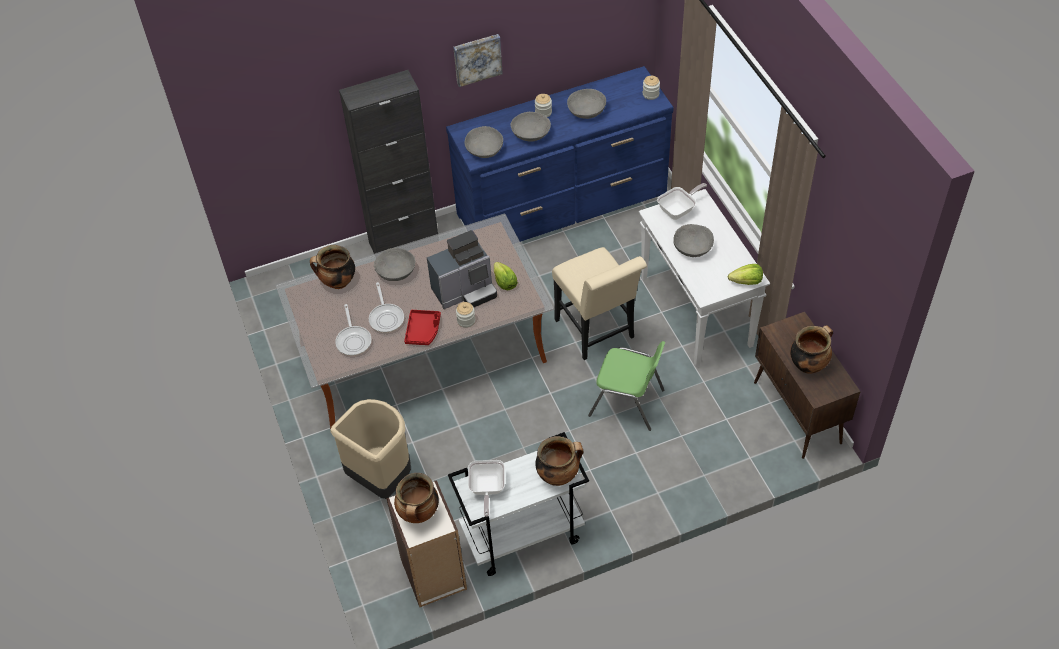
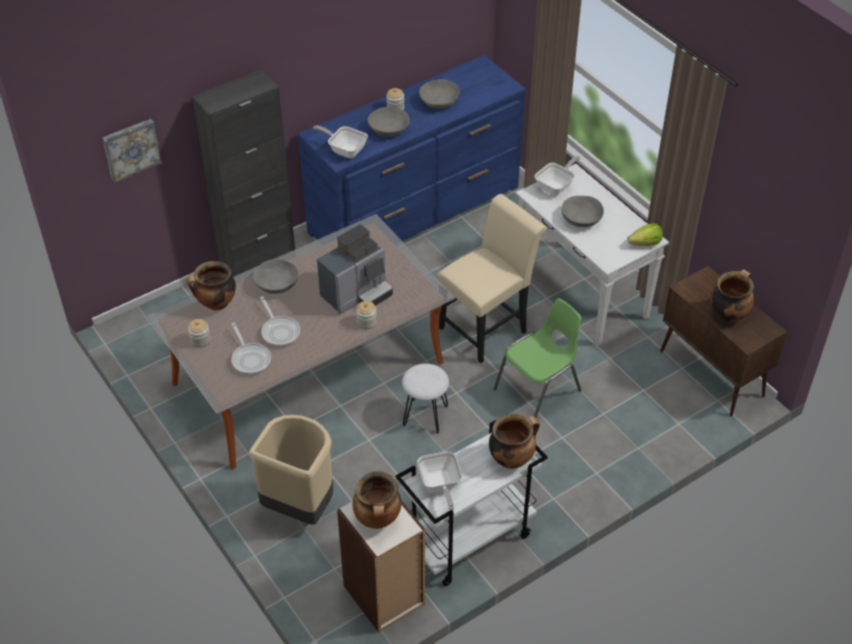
camera: 15 degrees left, 5 degrees down
red tray [404,310,441,345] -> none
picture [453,34,503,87] -> picture moved to [102,119,162,183]
grey bowl [465,126,503,158] -> frying pan [313,125,368,158]
lettuce [494,262,518,290] -> none
beige chair [552,247,647,360] -> beige chair turned 90 degrees counterclockwise [436,194,547,363]
green chair [588,341,665,431] -> green chair turned 45 degrees counterclockwise [494,298,582,418]
jar [643,76,660,100] -> jar moved to [188,319,210,347]
none -> white stool [402,364,449,433]

